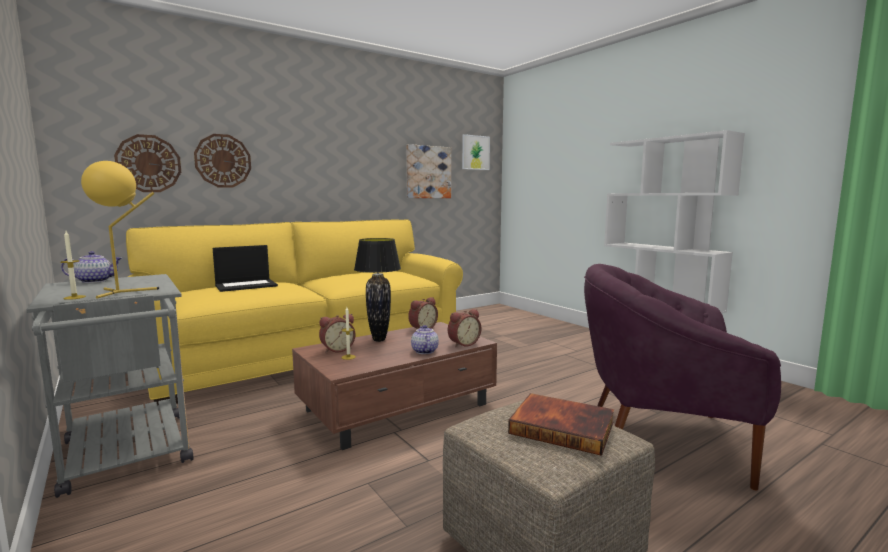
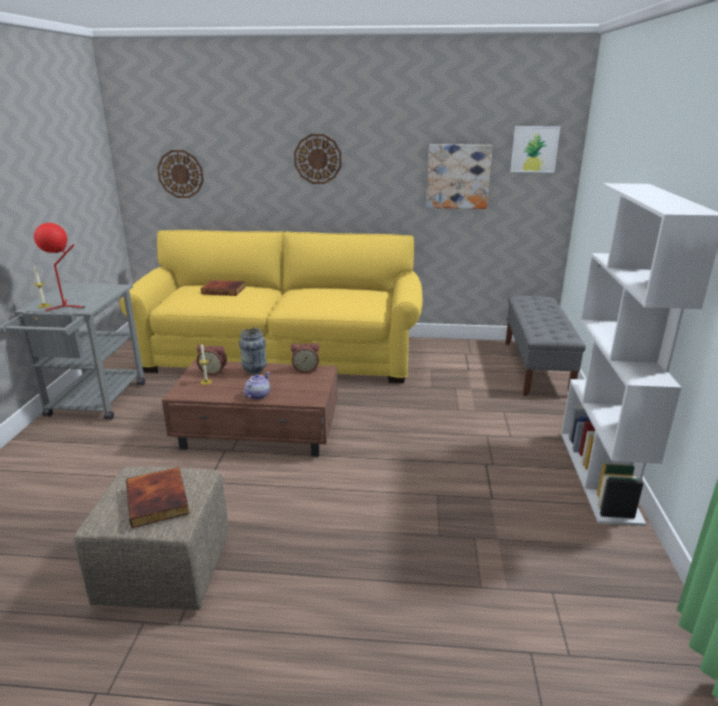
camera: 40 degrees right, 15 degrees up
teapot [61,251,122,283] -> none
yellow table lamp [81,161,159,299] -> red table lamp [34,223,85,311]
wall clock [194,134,251,188] -> wall clock moved to [294,134,342,184]
laptop [213,245,278,292] -> book [201,280,246,296]
black table lamp [354,238,401,342] -> vase [239,327,267,375]
alarm clock [448,309,481,347] -> none
purple armchair [584,264,781,490] -> none
none -> grey bench [505,296,586,396]

